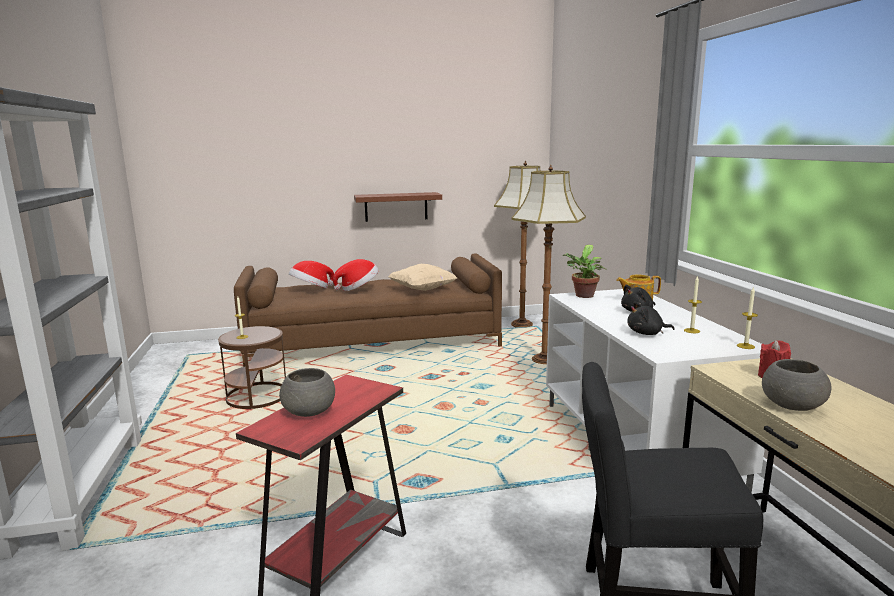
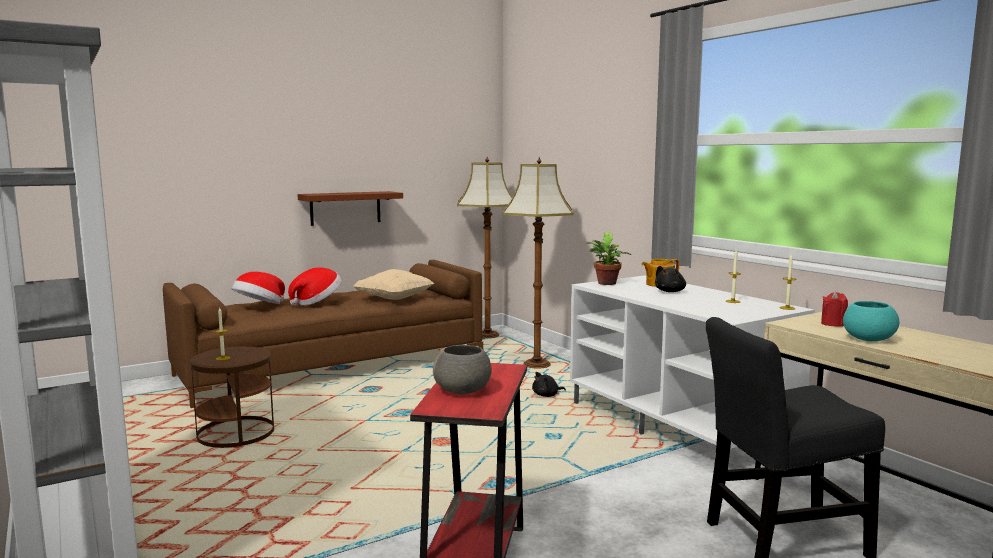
camera: 20 degrees left, 5 degrees down
black plush toy [627,302,674,335] -> black plush toy moved to [532,372,566,397]
grey bowl [762,359,831,411] -> turquoise bowl [843,301,899,341]

